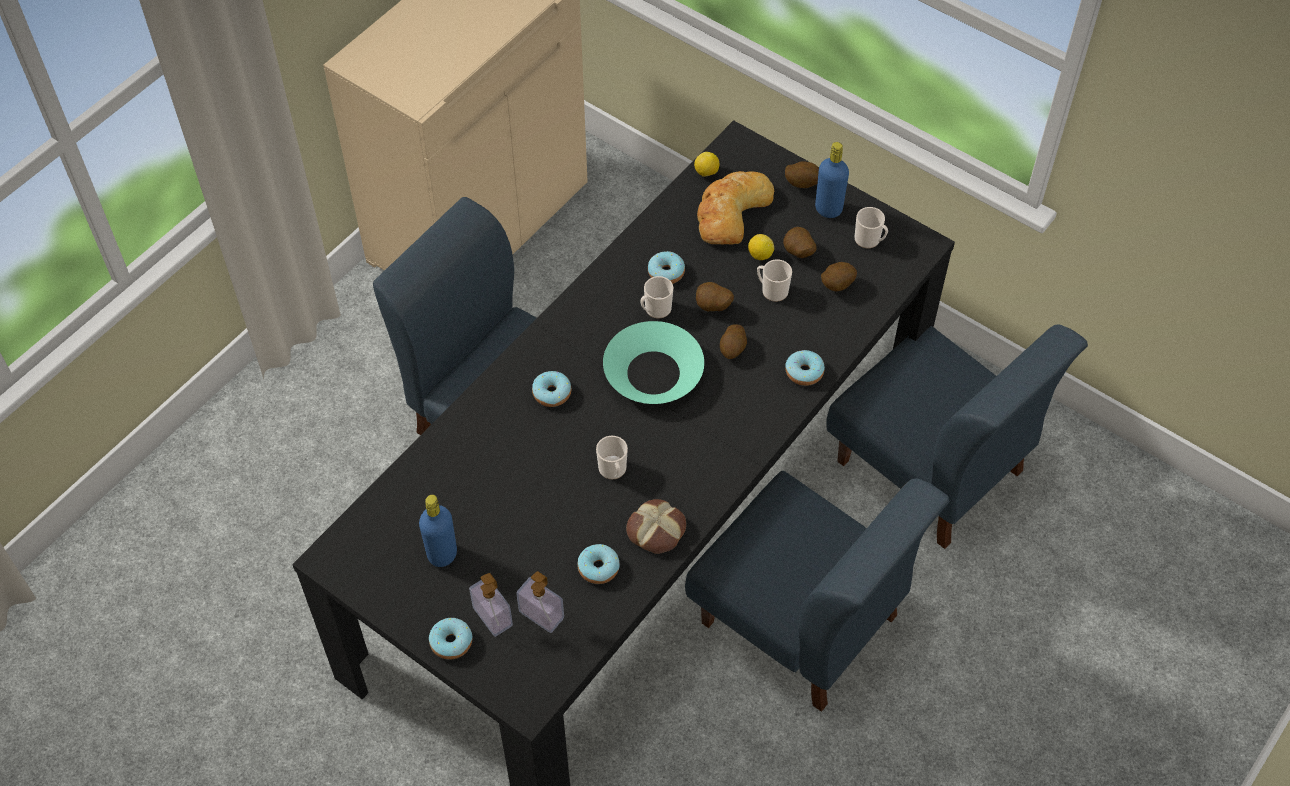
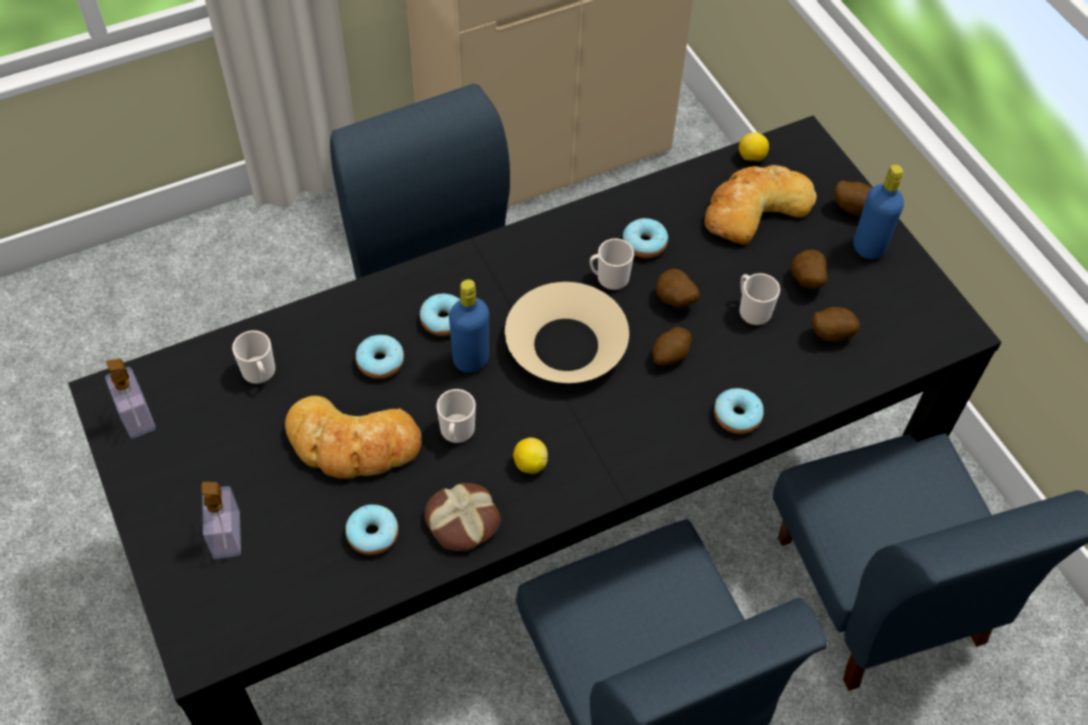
camera: 25 degrees right, 0 degrees up
blue bottle [419,495,457,567] -> blue bottle moved to [449,279,489,373]
donut [429,618,472,660] -> donut moved to [356,335,404,379]
soap dispenser [516,571,564,633] -> soap dispenser moved to [105,359,156,439]
turquoise bowl [603,321,704,404] -> beige bowl [505,282,629,383]
lemon [748,234,774,260] -> lemon moved to [513,437,548,474]
mug [854,207,888,248] -> mug moved to [232,330,275,384]
none -> bread [285,396,422,479]

